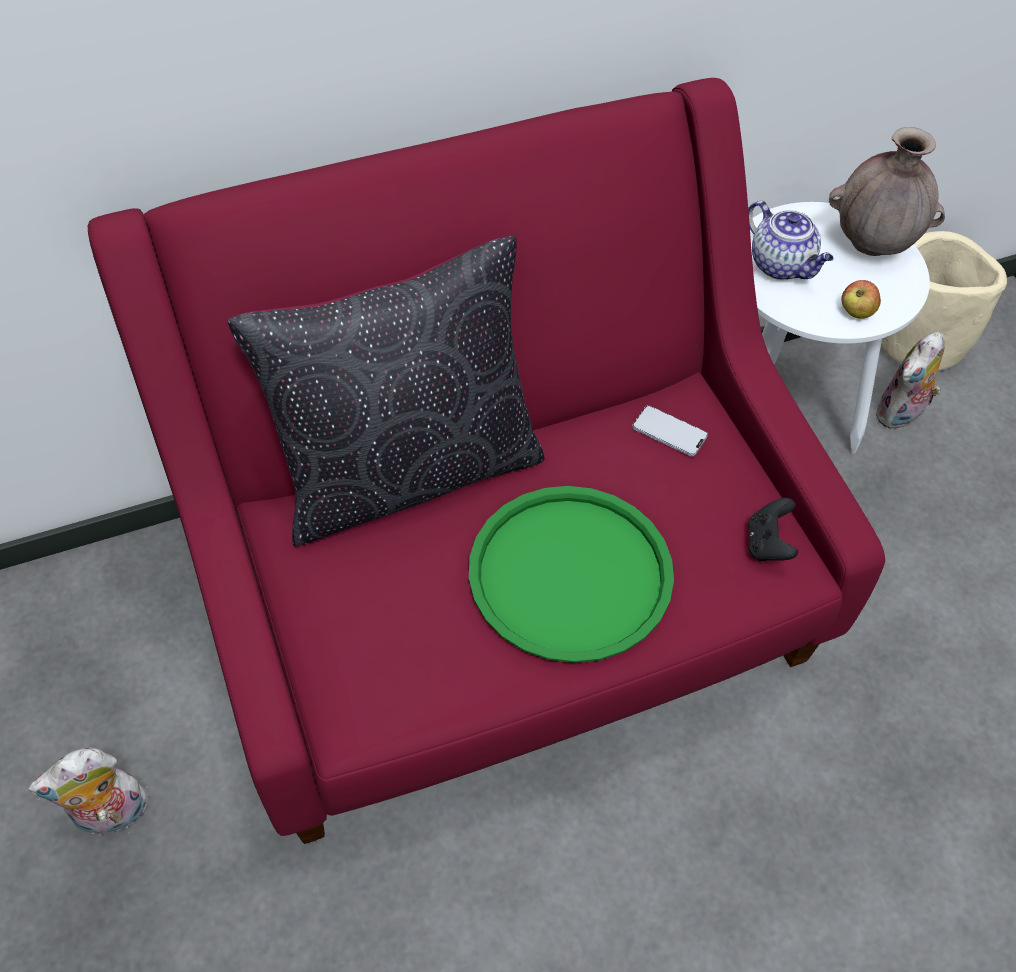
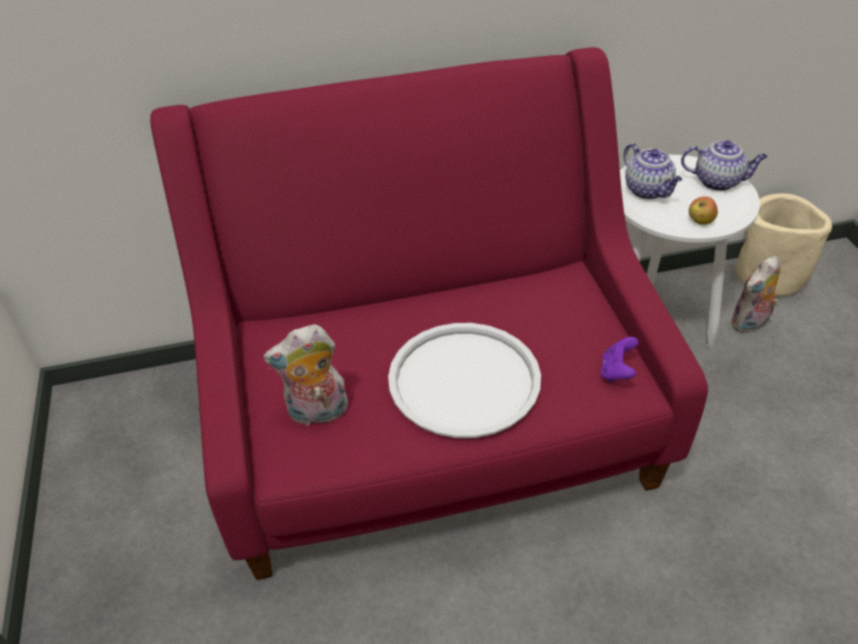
camera: 10 degrees right, 10 degrees down
plush toy [28,747,149,837] -> plush toy moved to [263,324,349,426]
black pillow [228,236,545,546] -> none
green tray [469,486,674,663] -> white tray [388,323,541,438]
phone [632,405,708,457] -> none
black game controller [748,498,798,561] -> purple game controller [601,337,639,382]
brown vase [829,127,945,256] -> teapot [681,140,768,191]

